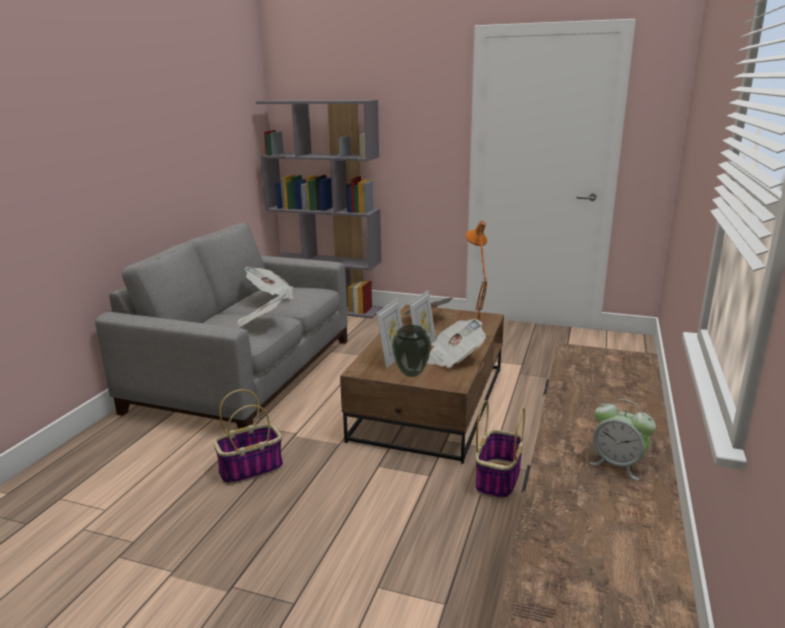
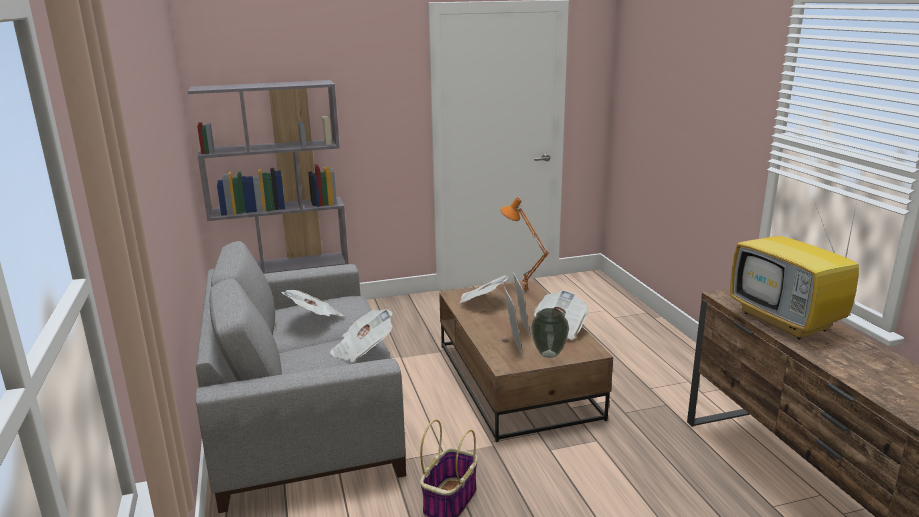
camera: 35 degrees left, 0 degrees up
basket [476,400,525,500] -> none
alarm clock [589,399,656,480] -> none
none -> television [730,199,859,339]

